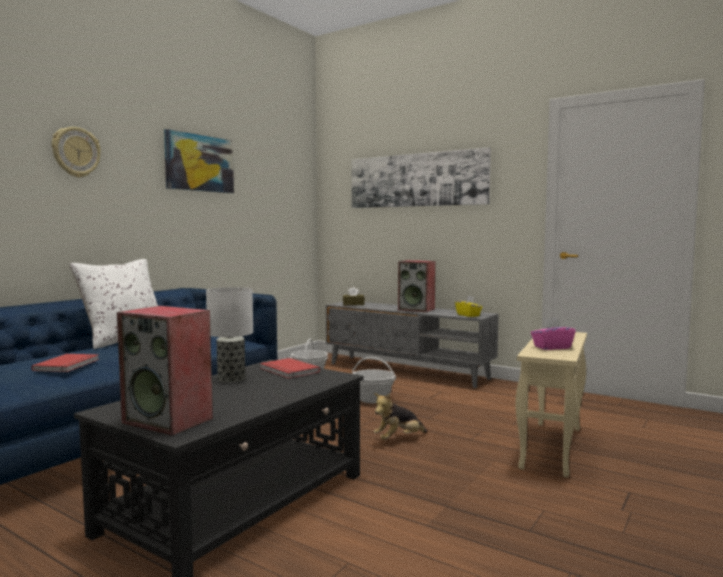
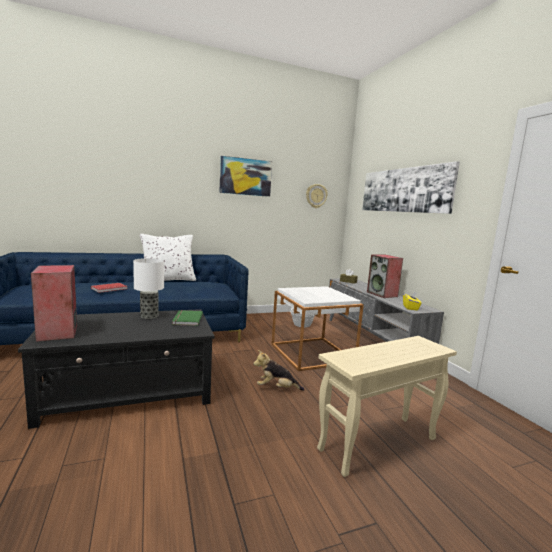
camera: 35 degrees right, 5 degrees up
wall clock [52,127,101,178] -> wall clock moved to [306,184,328,208]
red book [260,358,320,379] -> green book [172,310,203,326]
basket [352,357,396,403] -> white side table [271,286,364,371]
pink tissue box [531,318,576,350] -> none

